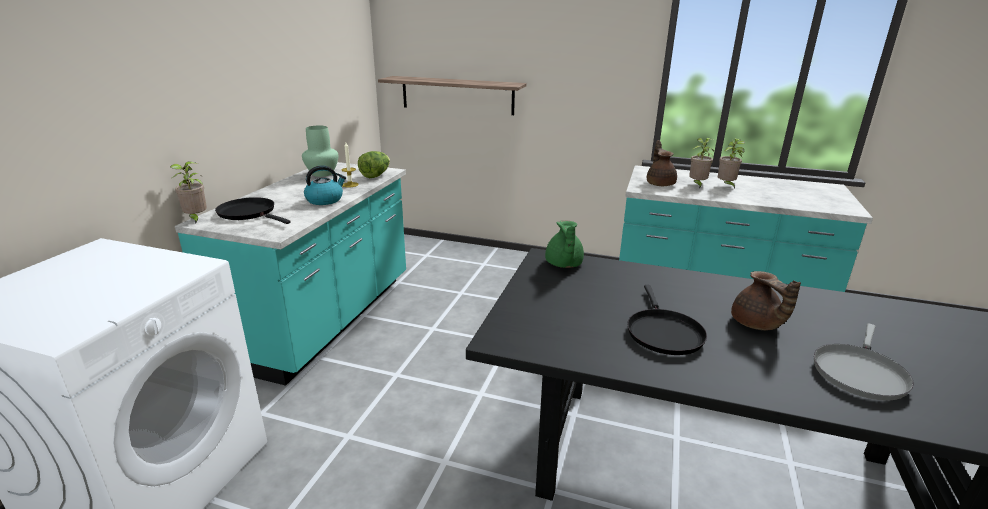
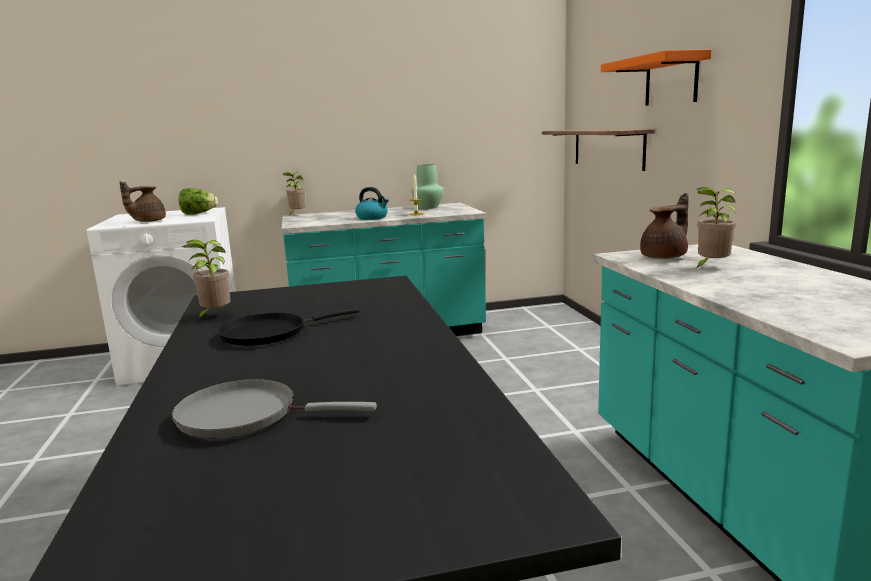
camera: 60 degrees right, 10 degrees down
black frying pan [215,197,291,224] -> none
lettuce [358,151,390,178] -> lettuce moved to [179,188,218,215]
green teapot [545,220,584,268] -> none
potted plant [718,138,745,190] -> potted plant moved to [182,240,230,320]
brown teapot [731,271,801,330] -> brown teapot moved to [119,181,166,222]
none -> orange shelf [601,49,711,106]

